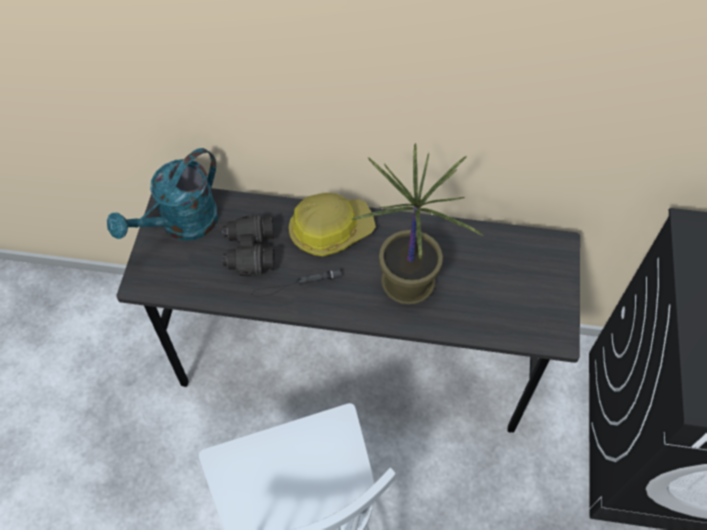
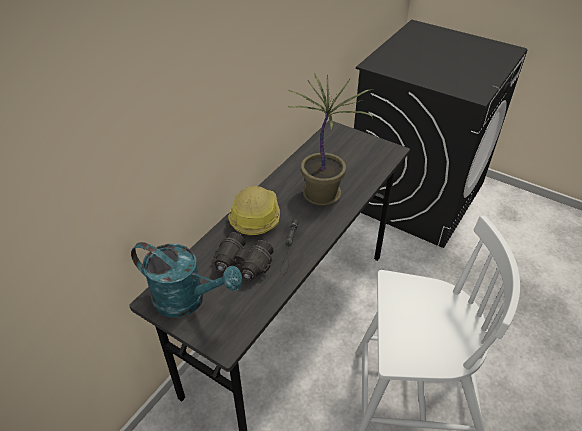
camera: 65 degrees left, 15 degrees down
turquoise watering can [107,148,219,241] -> turquoise watering can turned 45 degrees counterclockwise [131,242,242,317]

